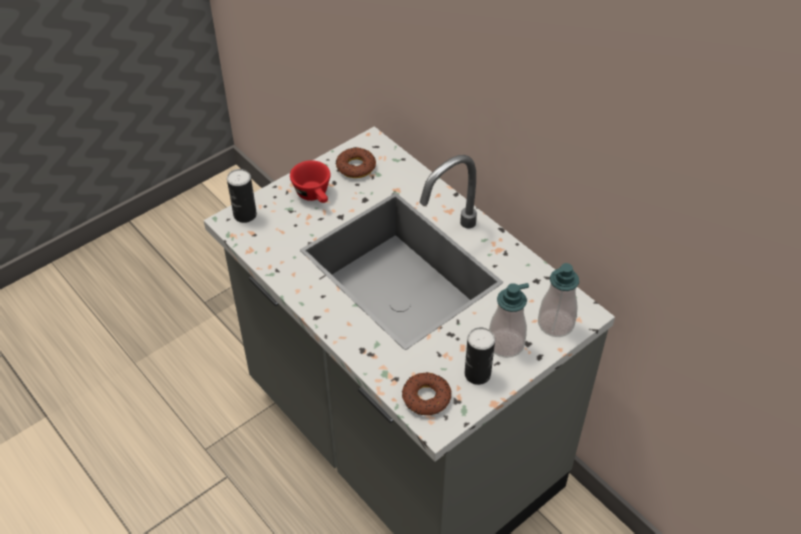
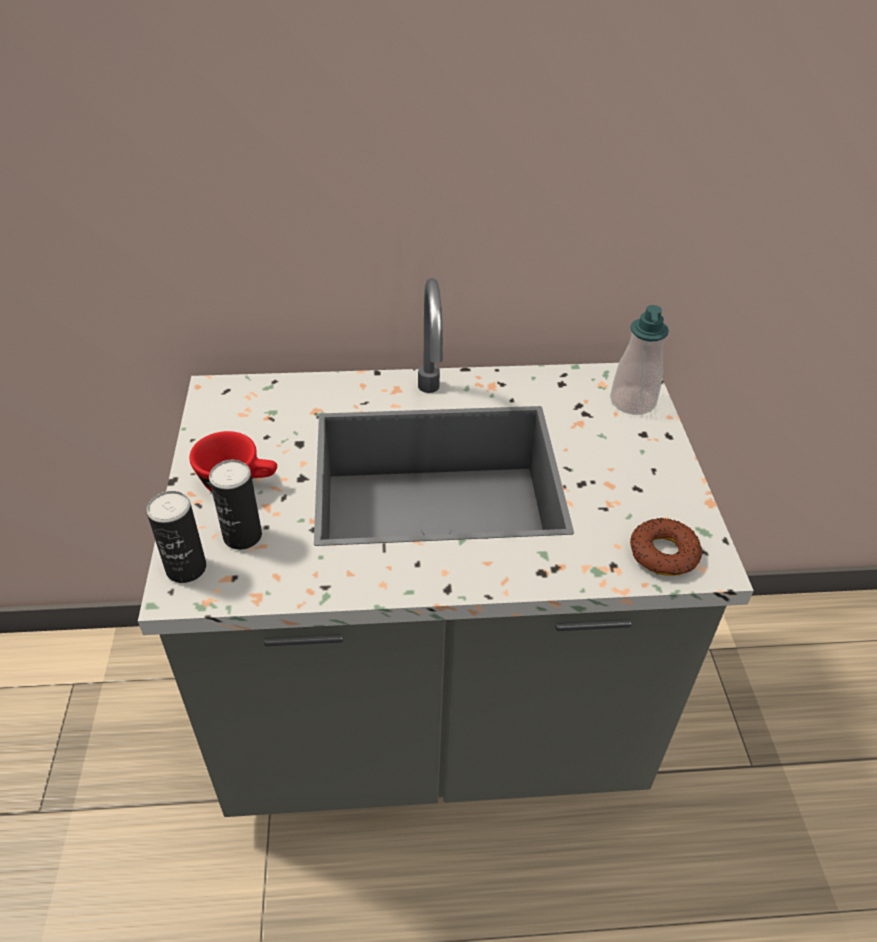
camera: 55 degrees left, 5 degrees down
donut [336,147,376,178] -> none
can [465,327,495,385] -> can moved to [209,460,262,550]
soap dispenser [489,283,529,358] -> none

